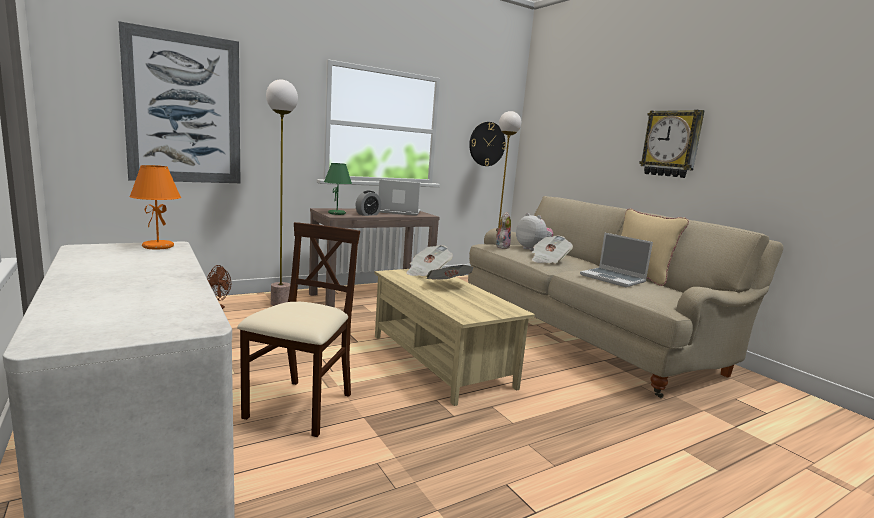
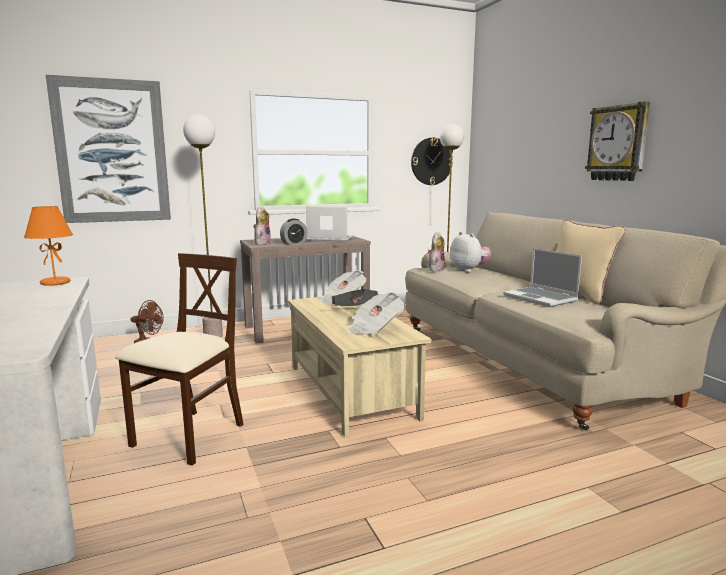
camera: 10 degrees right, 0 degrees up
green table lamp [324,163,352,215] -> plush toy [253,206,271,245]
newspaper [532,235,573,263] -> newspaper moved to [346,292,405,335]

